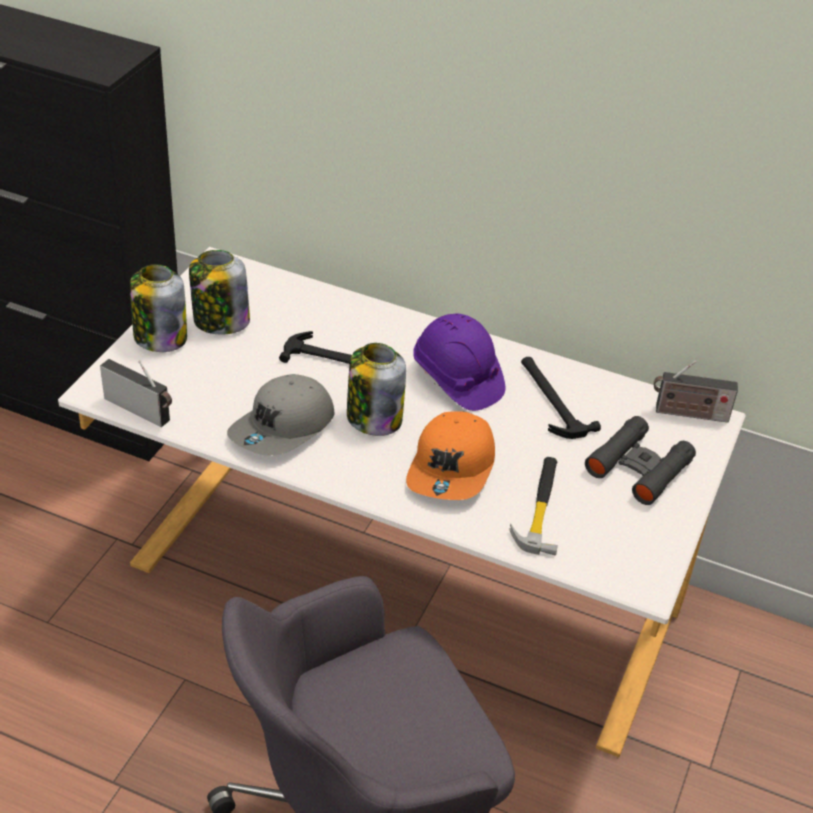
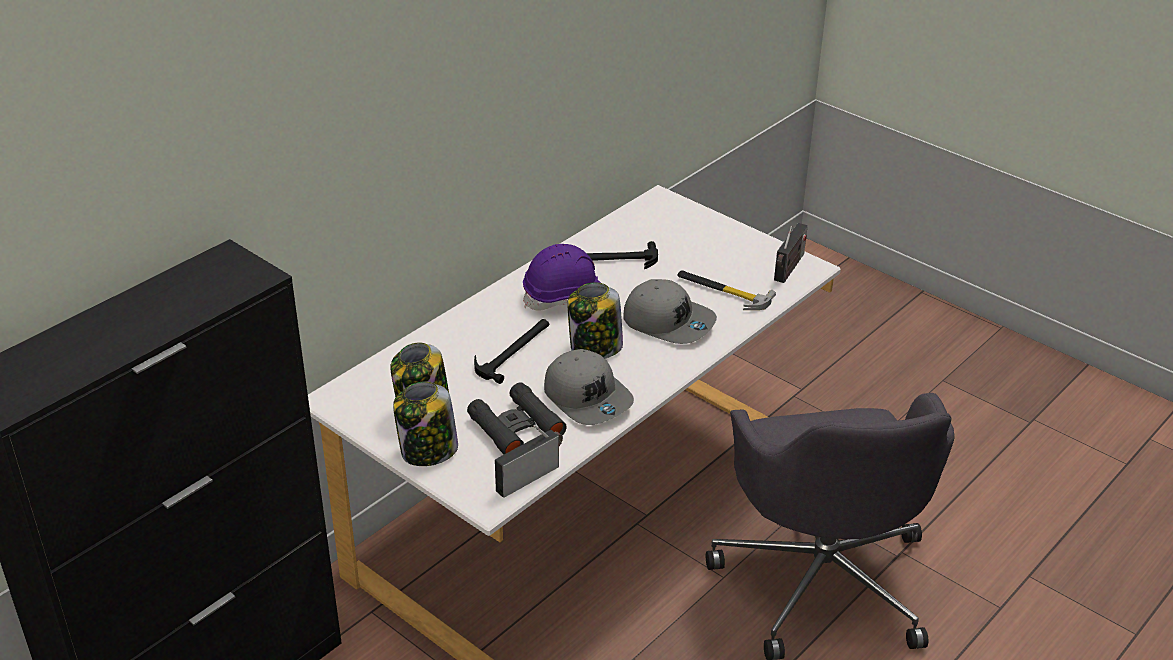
camera: 70 degrees left, 5 degrees down
orange cap [406,411,495,500] -> grey cap [623,279,717,344]
black binoculars [585,416,696,505] -> black binoculars moved to [467,382,567,454]
radio [654,361,738,423] -> radio moved to [774,223,808,283]

